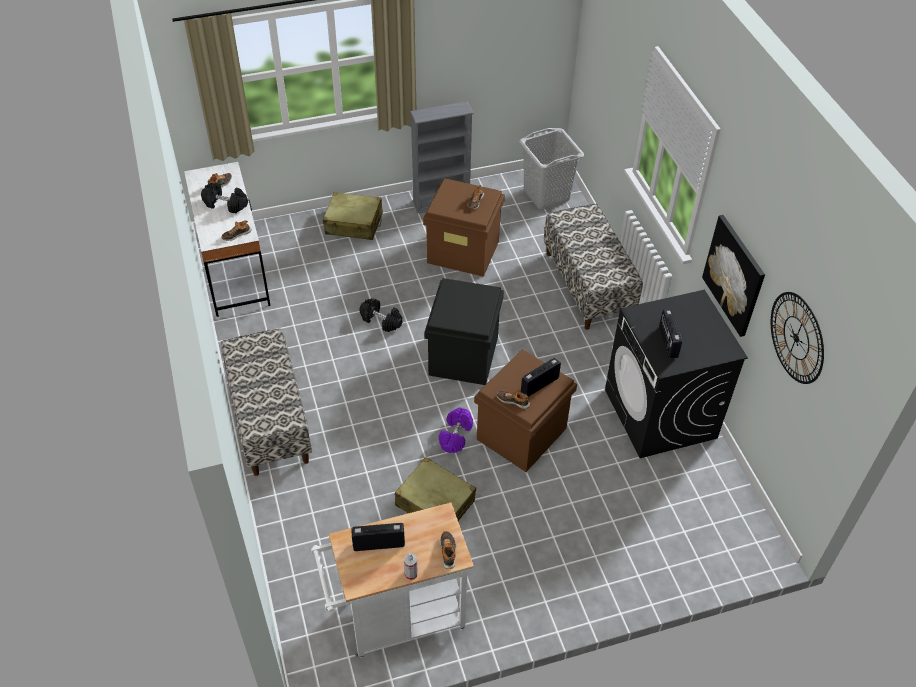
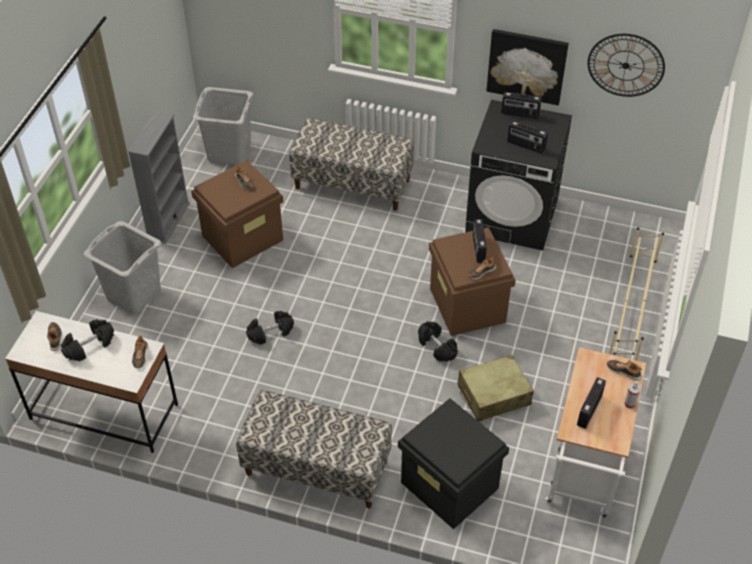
camera: 55 degrees left, 0 degrees up
beige suitcase [323,192,383,240] -> grey laundry basket [84,221,161,314]
black storage box [425,278,504,385] -> black storage box moved to [398,398,509,529]
purple dumbbell [439,407,473,453] -> black dumbbell [418,321,458,362]
none -> radio [501,92,542,119]
none -> beige shoe rack [609,227,664,361]

